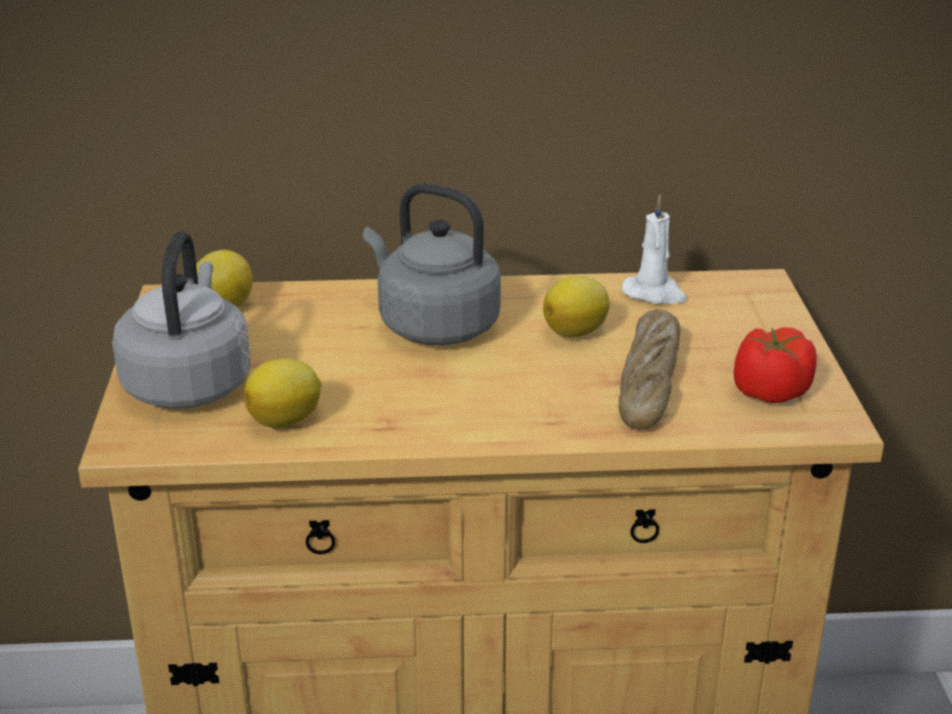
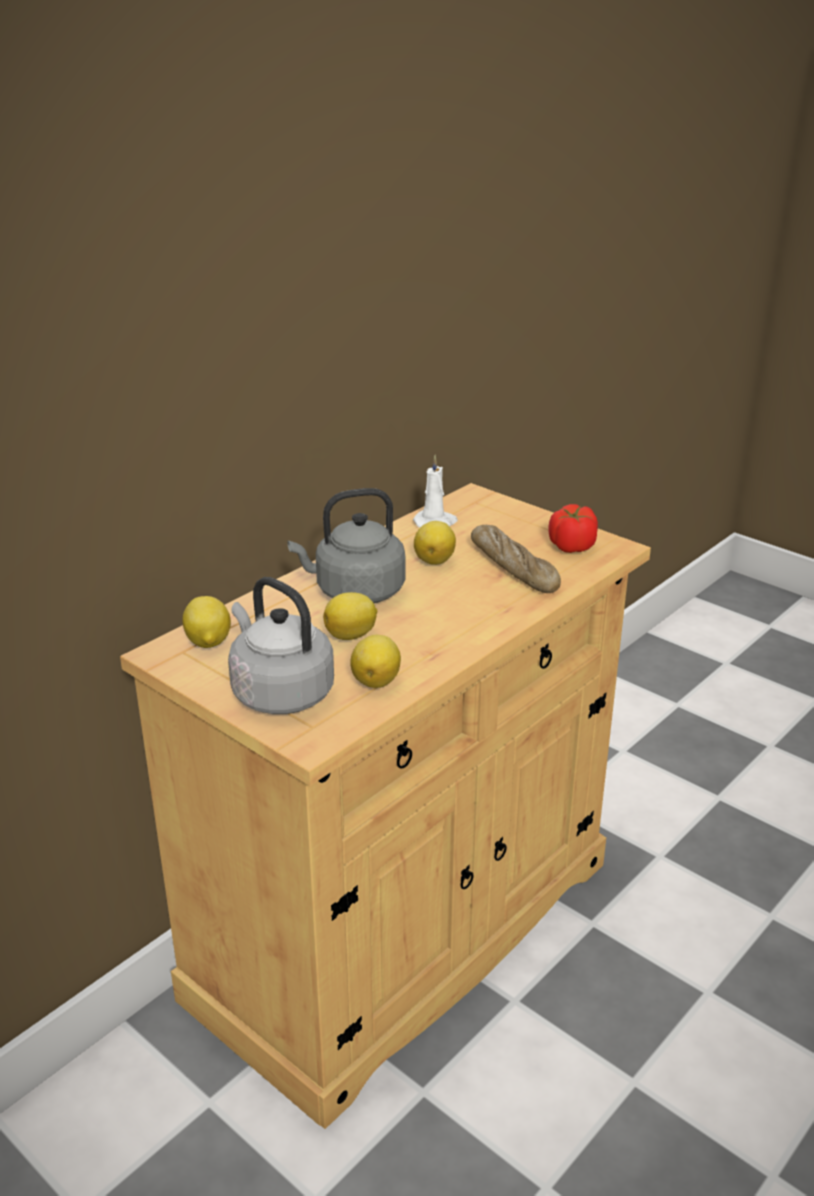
camera: 45 degrees left, 0 degrees up
none -> lemon [323,592,377,640]

